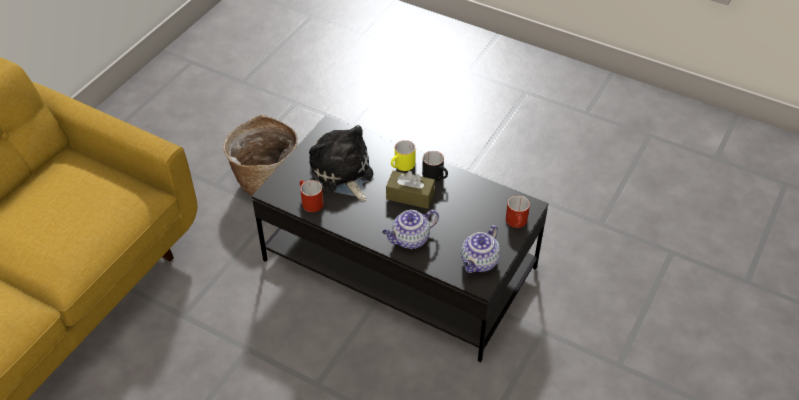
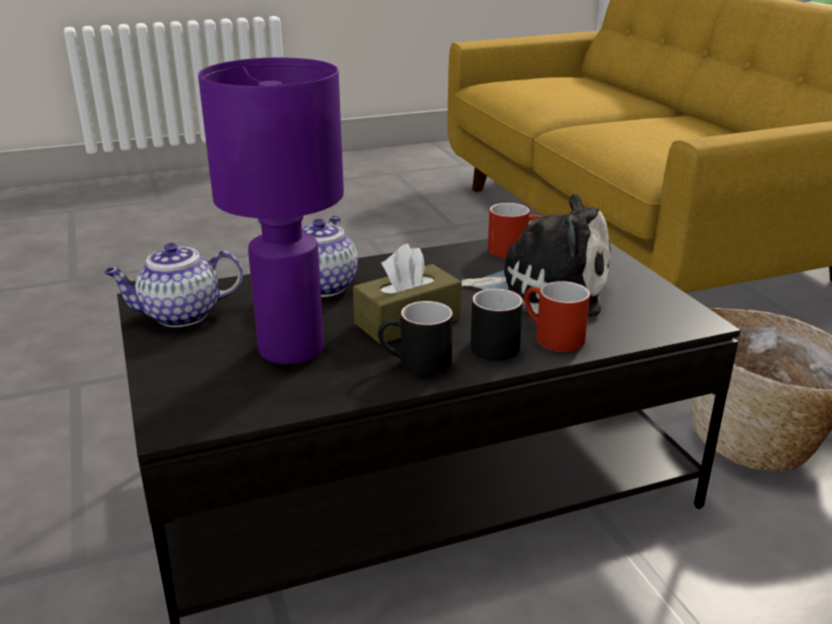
camera: 130 degrees right, 20 degrees down
yellow mug [391,140,416,171] -> black mug [471,289,523,361]
teapot [461,225,500,273] -> teapot turned 90 degrees counterclockwise [104,243,243,327]
red mug [506,195,530,228] -> red mug moved to [524,281,590,352]
none -> purple table lamp [198,57,344,364]

